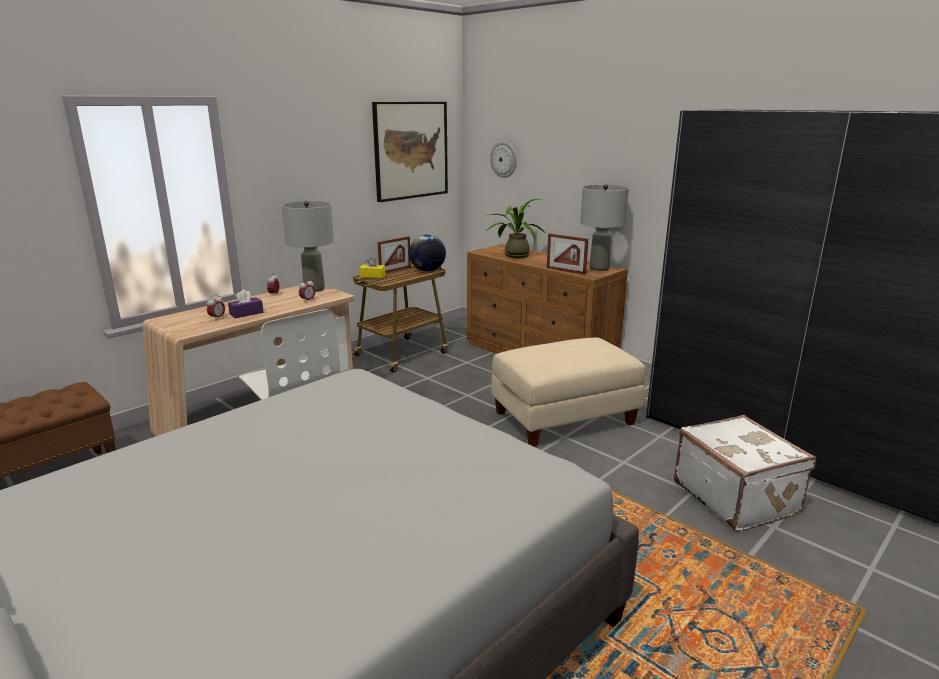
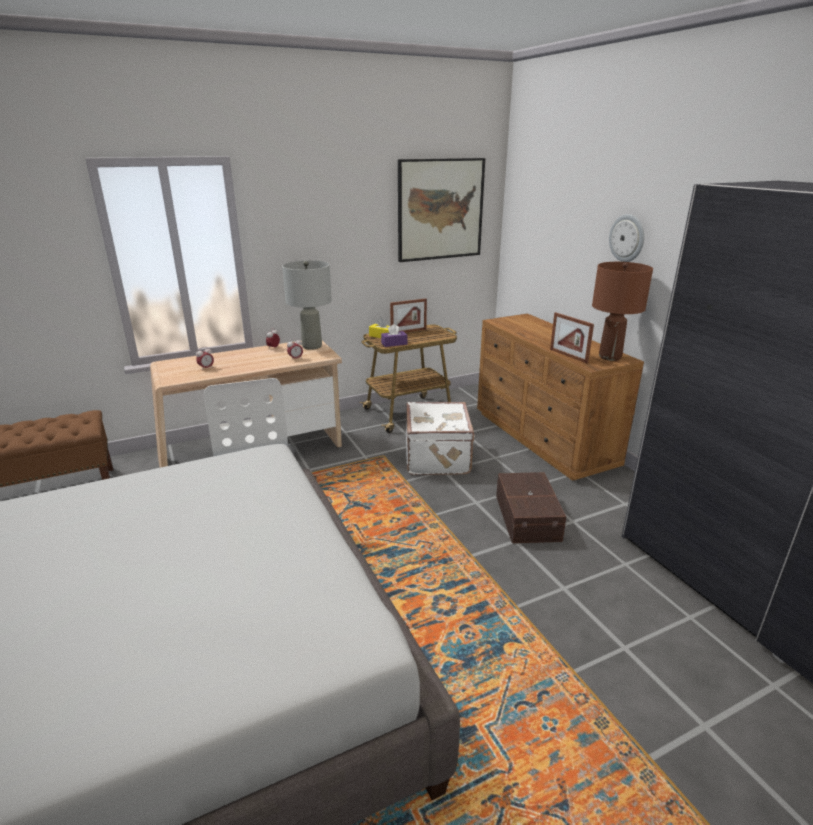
camera: 20 degrees right, 5 degrees up
purple tissue box [228,289,264,318] -> purple tissue box moved to [381,324,407,347]
globe [409,234,446,272] -> none
potted plant [485,199,545,258] -> none
wall clock [490,141,517,178] -> wall clock moved to [609,214,644,262]
beige ottoman [491,338,646,447] -> brown storage box [496,472,566,543]
grey table lamp [580,184,629,271] -> brown table lamp [592,262,653,361]
white suitcase [674,415,816,532] -> white suitcase moved to [406,402,476,475]

